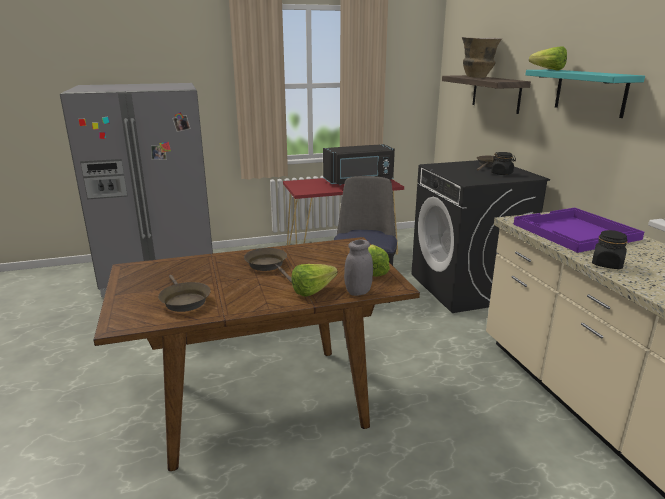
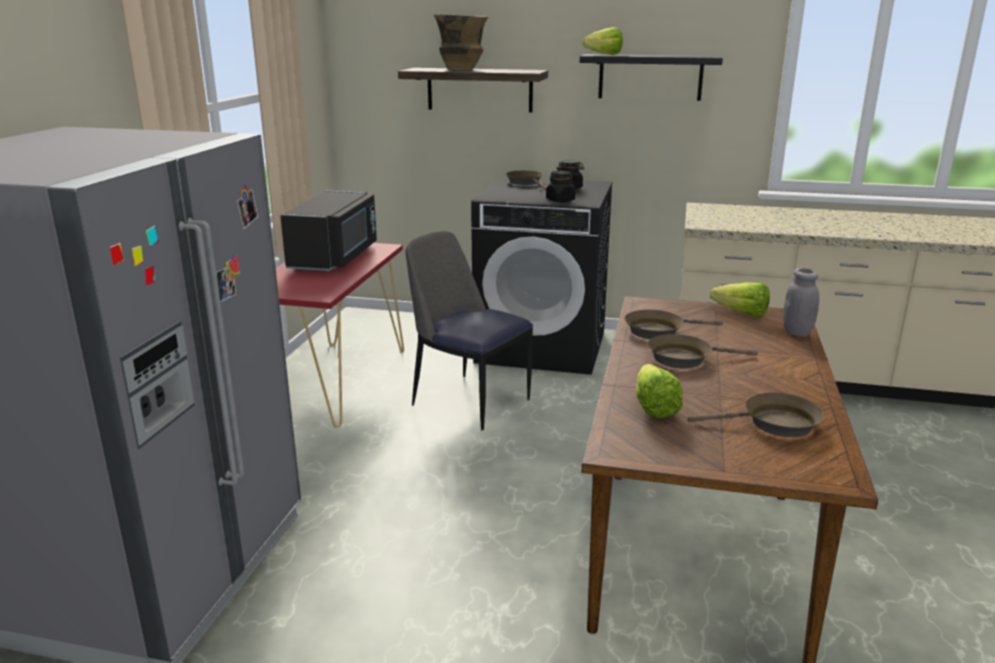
camera: 60 degrees left, 0 degrees up
lettuce [291,264,337,297] -> lettuce moved to [636,364,683,418]
purple tray [513,208,644,253] -> none
turquoise shelf [525,69,645,118] -> black shelf [580,54,723,101]
black jar [592,230,627,269] -> black jar moved to [546,171,575,202]
none -> brown frying pan [624,310,723,339]

